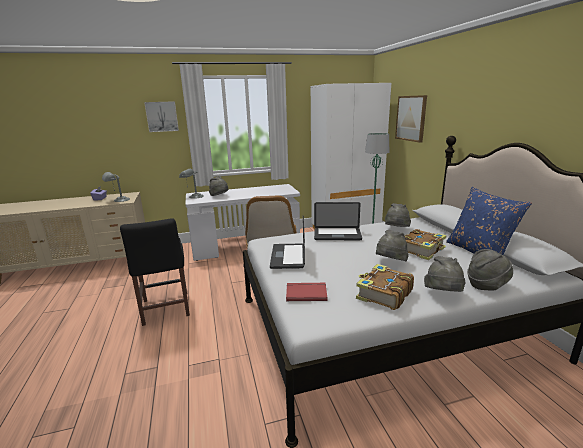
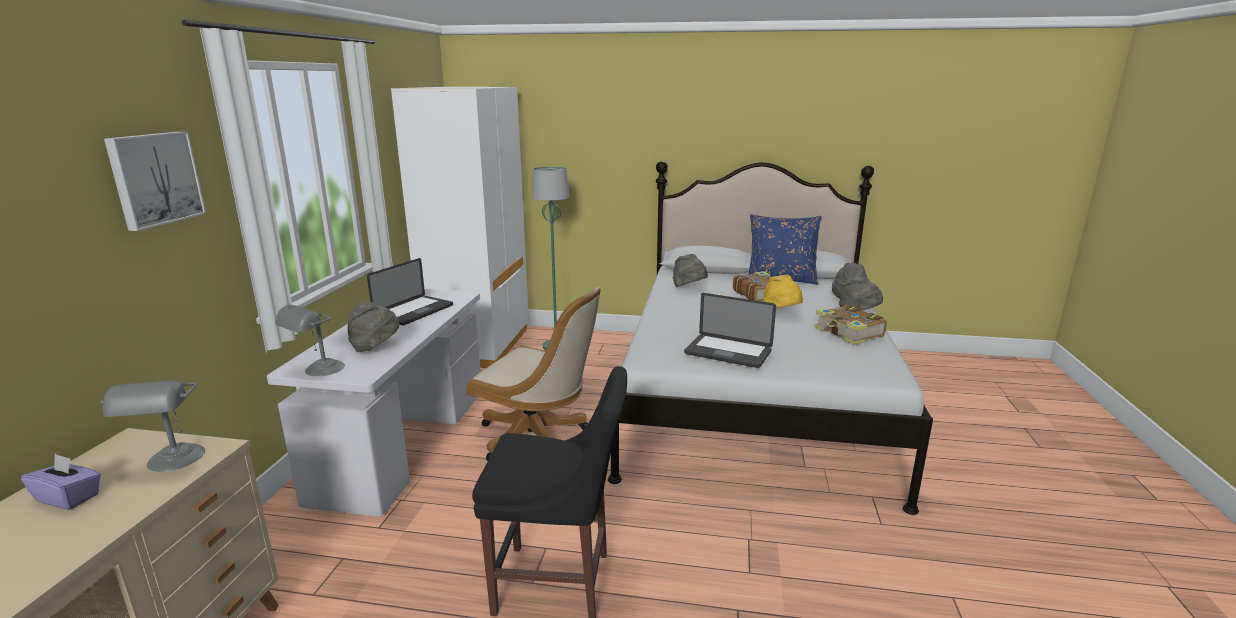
camera: 65 degrees left, 0 degrees up
red book [286,283,328,301] -> none
laptop [314,202,362,240] -> laptop moved to [367,258,453,325]
grey hat [376,230,409,262] -> yellow hat [763,275,803,308]
picture [395,95,427,143] -> none

